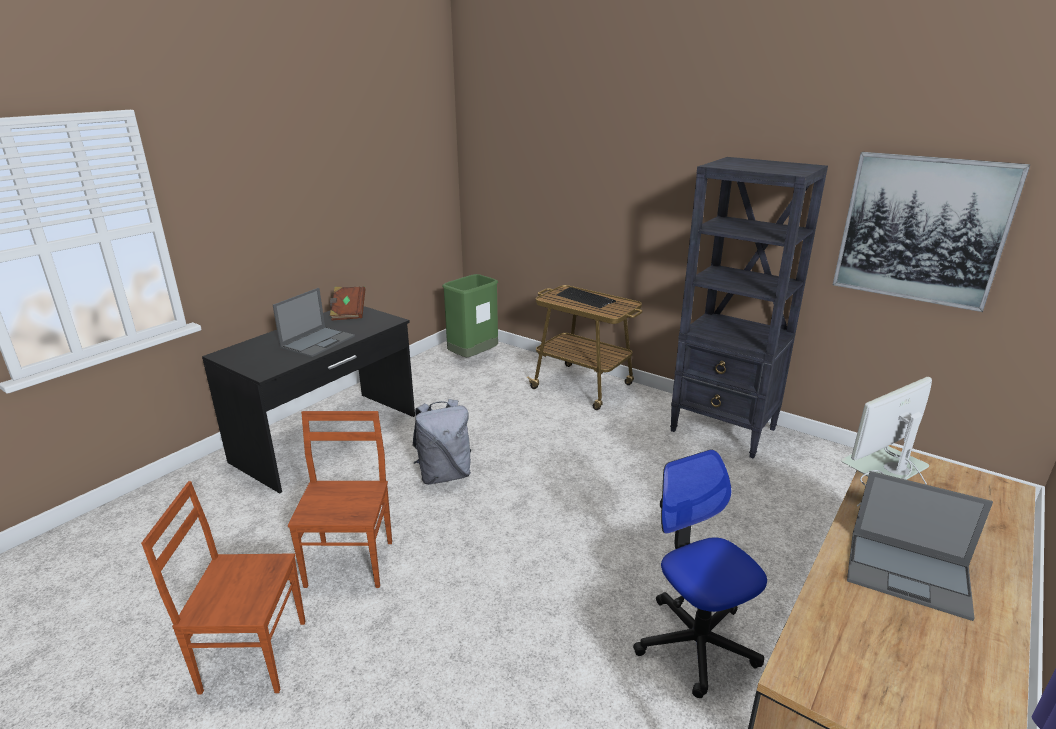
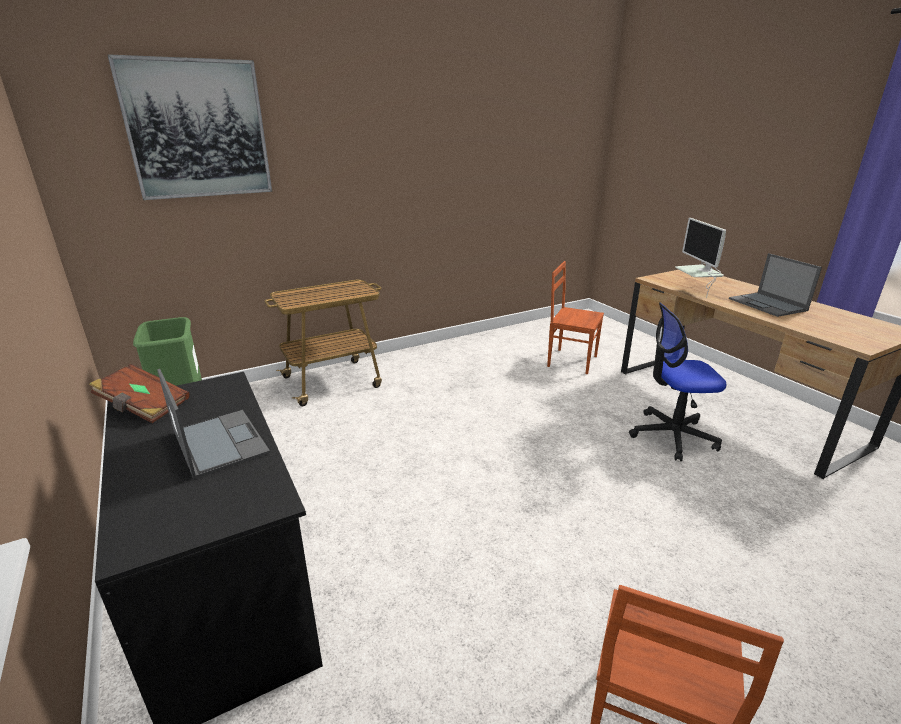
camera: 65 degrees left, 0 degrees up
brown chair [288,411,392,588] -> brown chair moved to [547,261,604,374]
grey backpack [412,399,472,485] -> none
keyboard [557,287,616,308] -> none
black bookcase [670,157,828,459] -> none
picture [833,152,1030,312] -> picture moved to [107,54,272,200]
laptop [847,471,993,621] -> laptop turned 105 degrees clockwise [729,253,822,317]

